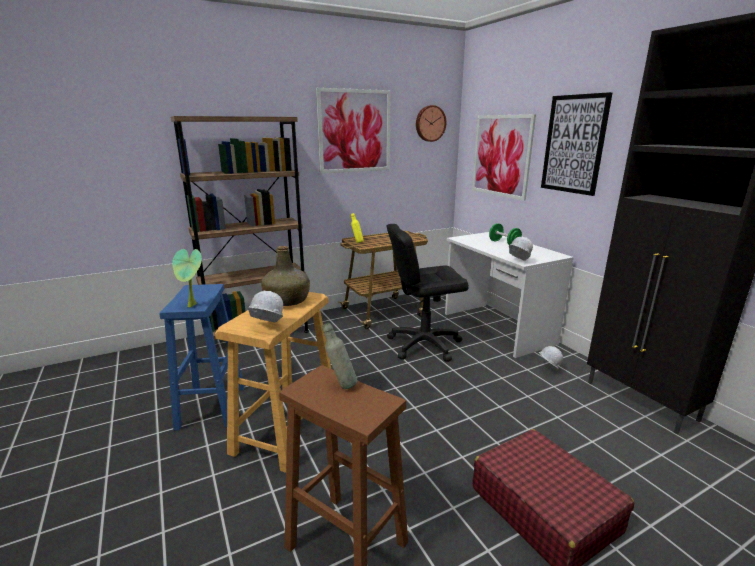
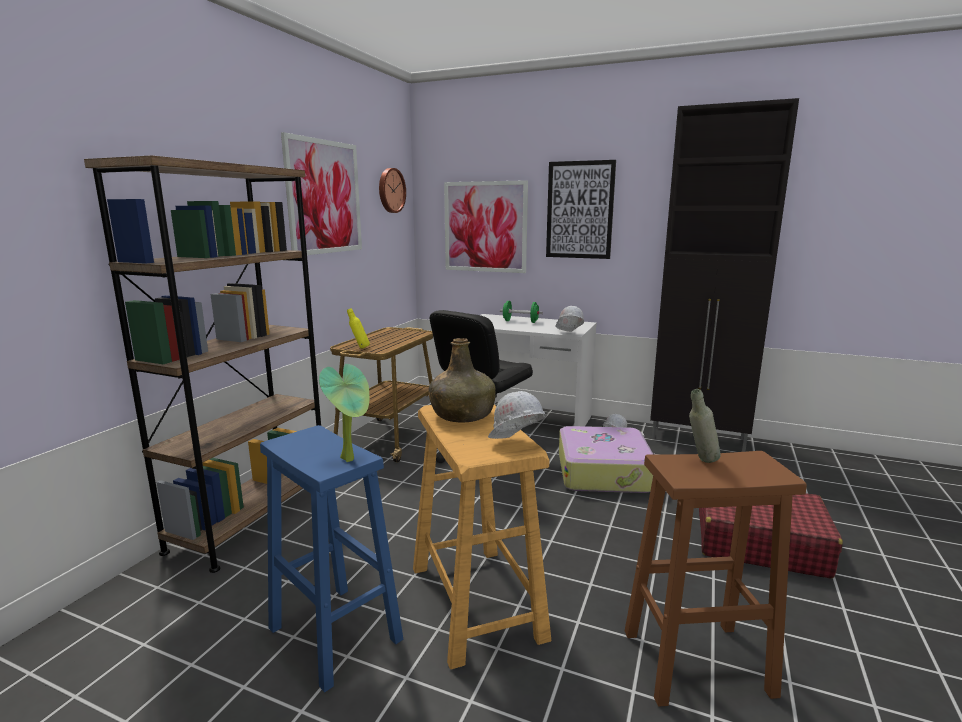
camera: 40 degrees left, 5 degrees down
none -> suitcase [559,426,654,493]

